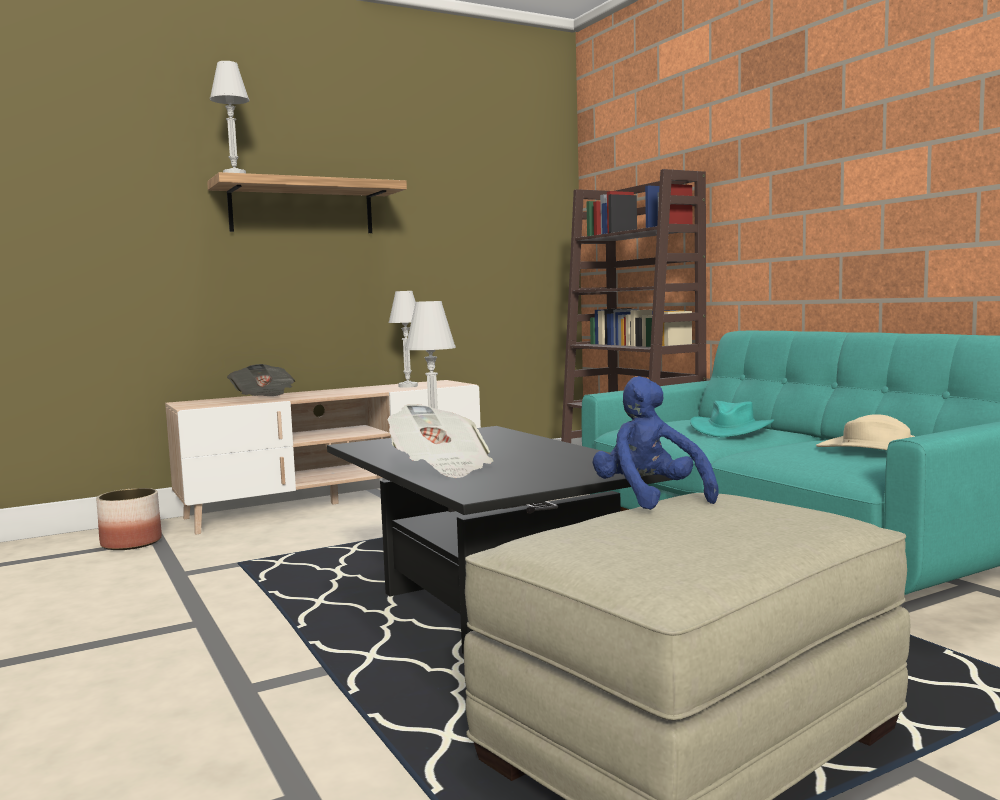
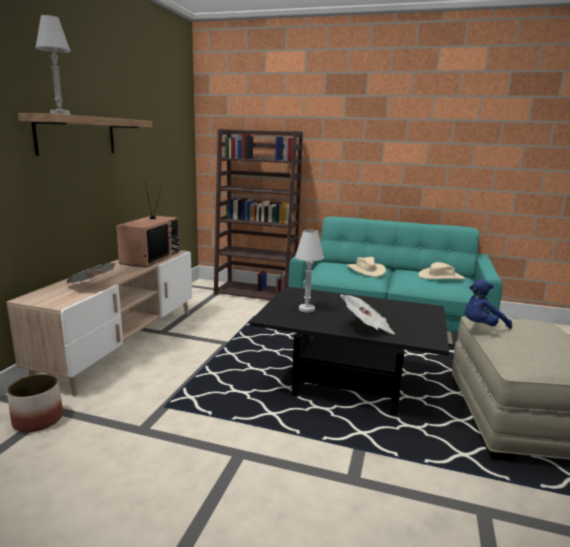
camera: 45 degrees left, 10 degrees up
white table lamp [389,291,418,388] -> television [116,182,180,267]
blue plush toy [592,376,719,510] -> blue plush toy turned 45 degrees counterclockwise [465,279,512,329]
turquoise hat [690,401,774,437] -> beige hat [347,257,386,277]

